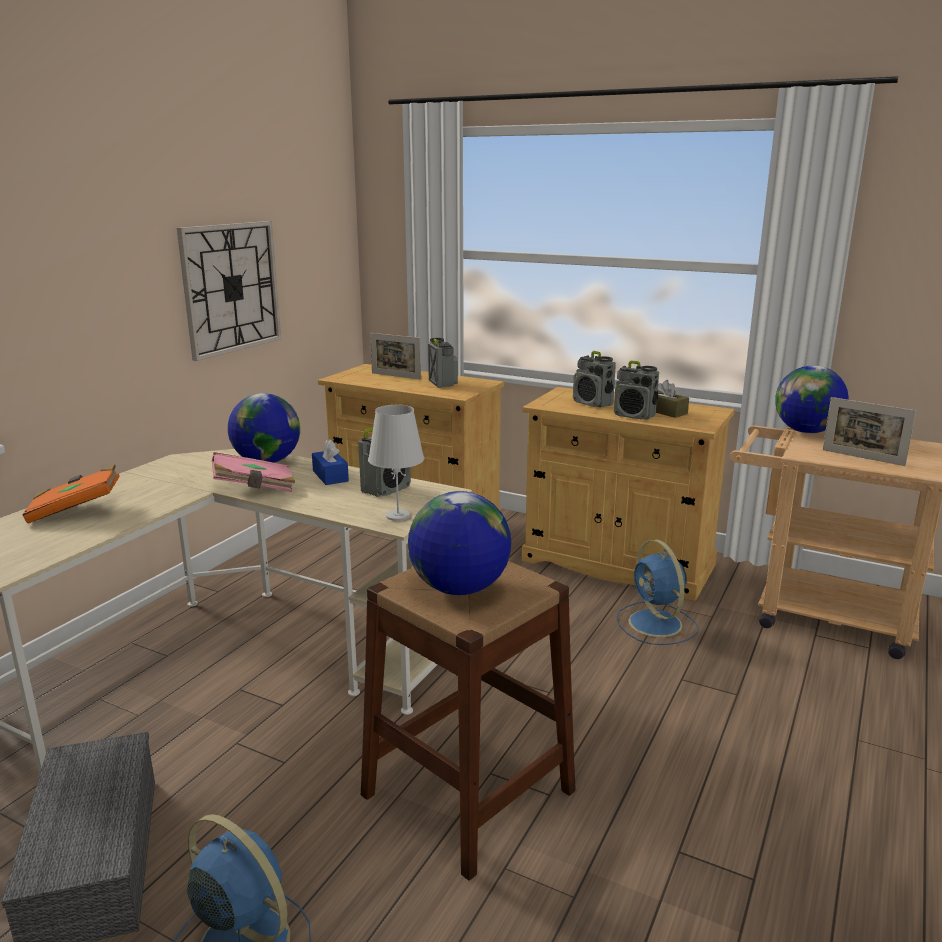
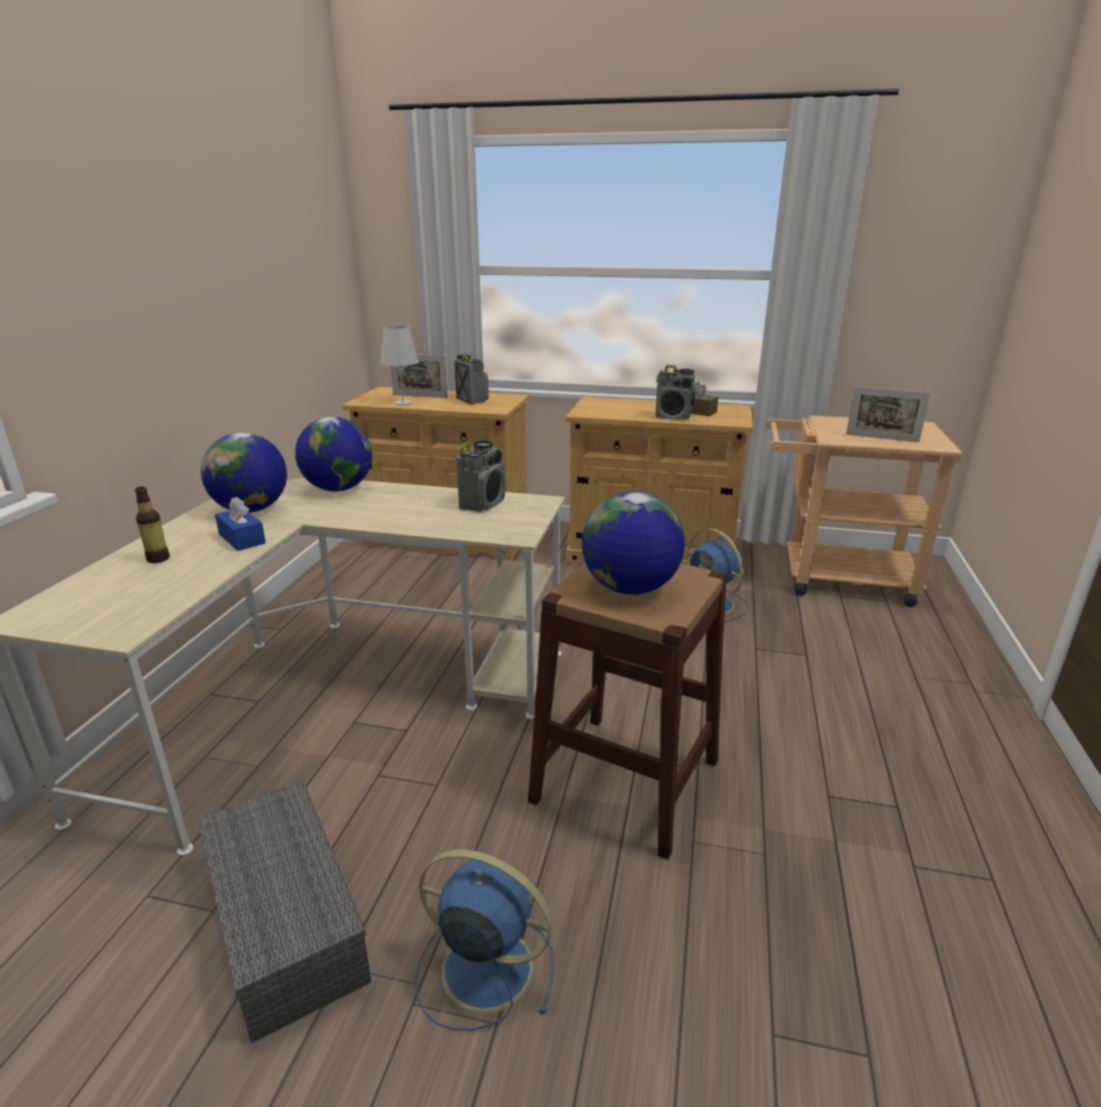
camera: 15 degrees left, 5 degrees up
orange book [23,465,120,523] -> bottle [135,487,170,563]
wall clock [177,221,281,361] -> none
pink book [212,452,295,492] -> none
blue tissue box [312,440,349,485] -> blue tissue box moved to [215,497,266,551]
white table lamp [368,405,424,521] -> white table lamp moved to [380,325,419,406]
radio [573,351,616,408] -> none
globe [775,365,849,433] -> globe moved to [201,433,287,513]

